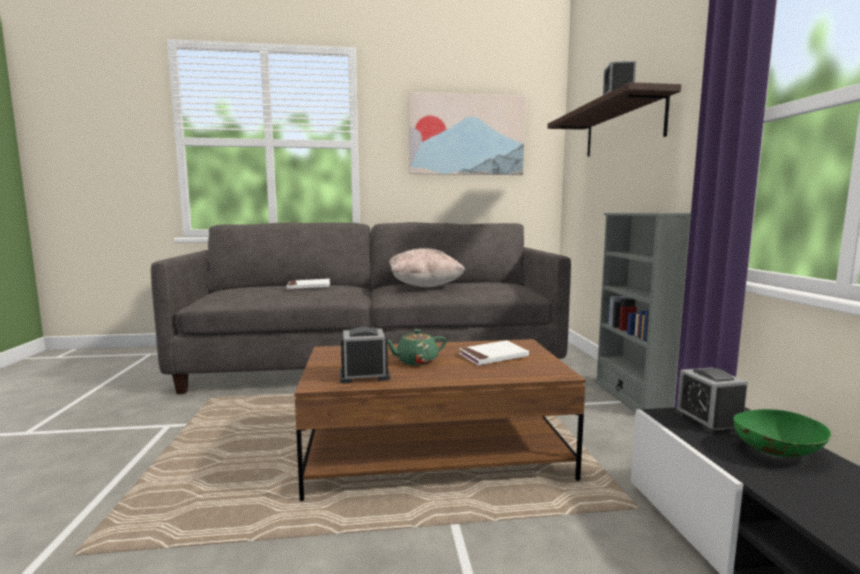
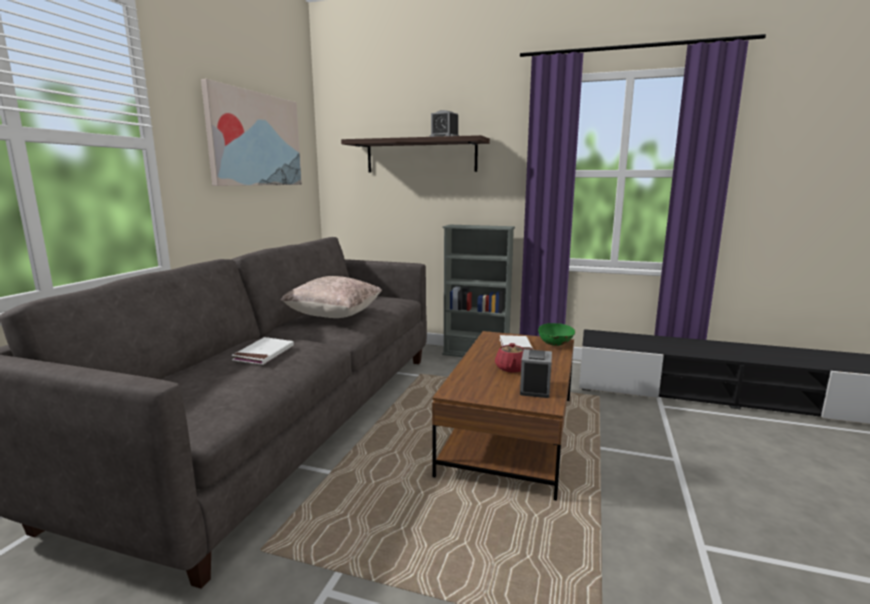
camera: 65 degrees left, 5 degrees up
green teapot [387,329,446,365] -> red teapot [495,343,524,373]
alarm clock [675,367,748,434] -> none
green bowl [733,409,832,457] -> green bowl moved to [538,323,575,346]

